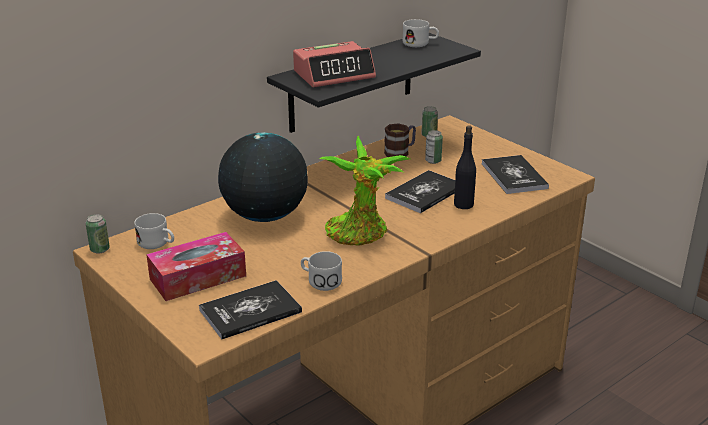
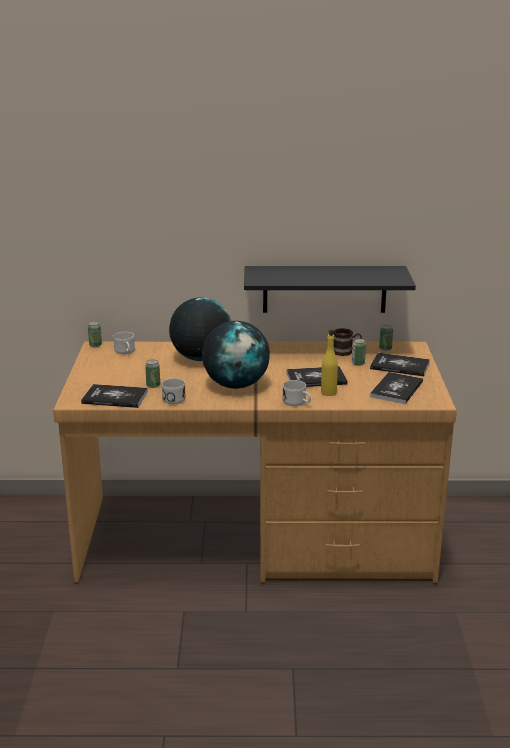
camera: 40 degrees right, 5 degrees down
tissue box [146,232,246,301] -> none
alarm clock [293,41,376,87] -> none
potted plant [320,136,410,246] -> globe [202,321,270,389]
white mug [402,19,439,47] -> white mug moved to [282,380,311,406]
black bottle [454,125,476,209] -> yellow bottle [321,329,338,396]
none -> can [145,359,160,388]
none -> book [370,353,430,376]

